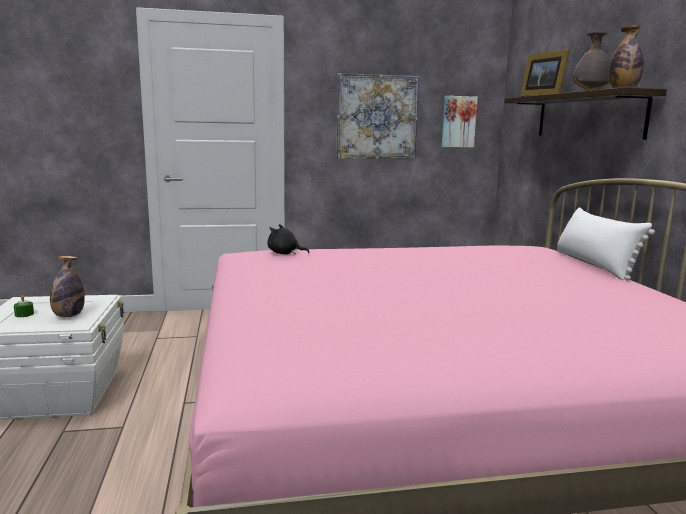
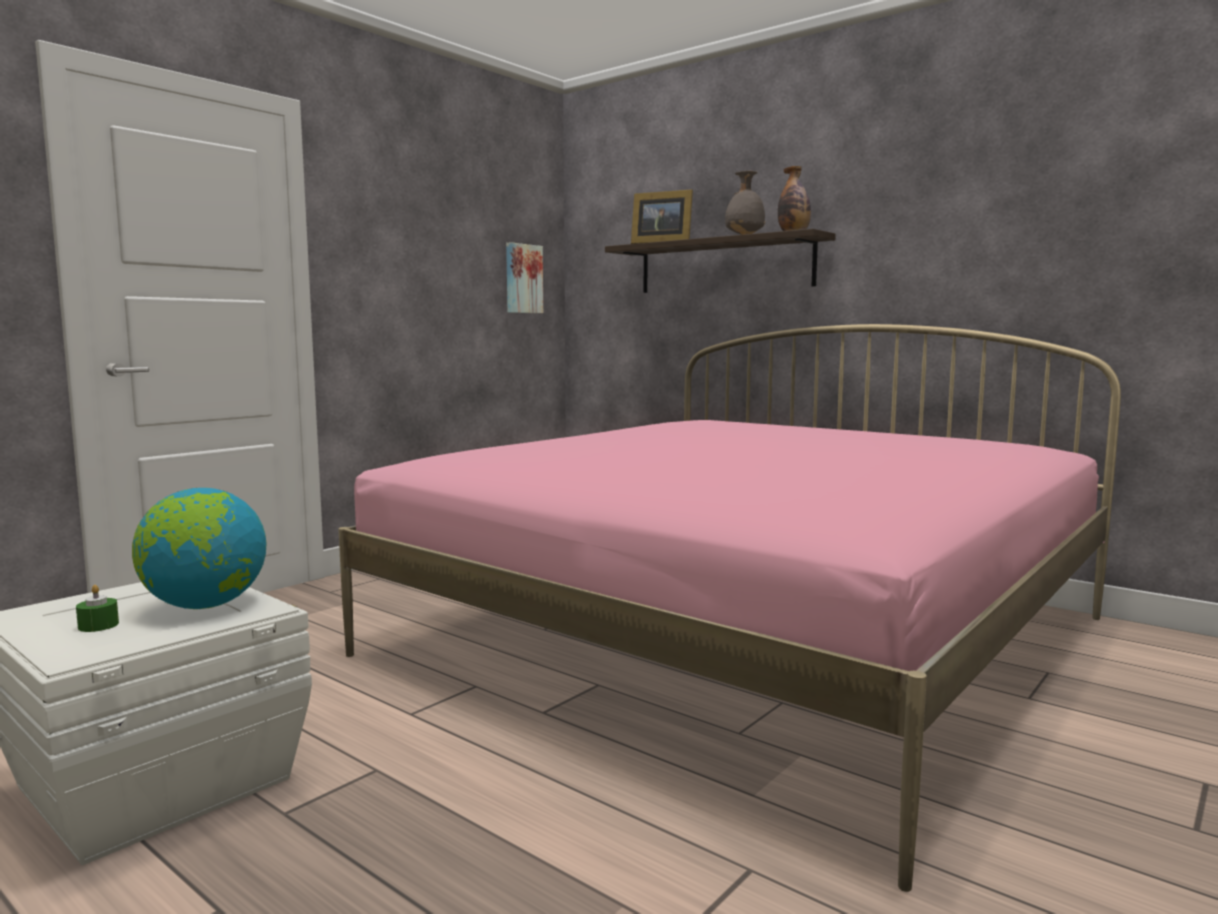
camera: 40 degrees left, 5 degrees down
bottle [50,256,85,317] -> globe [132,488,267,609]
black plush toy [267,224,309,255] -> none
picture [336,73,419,159] -> none
white pillow [557,207,655,281] -> none

